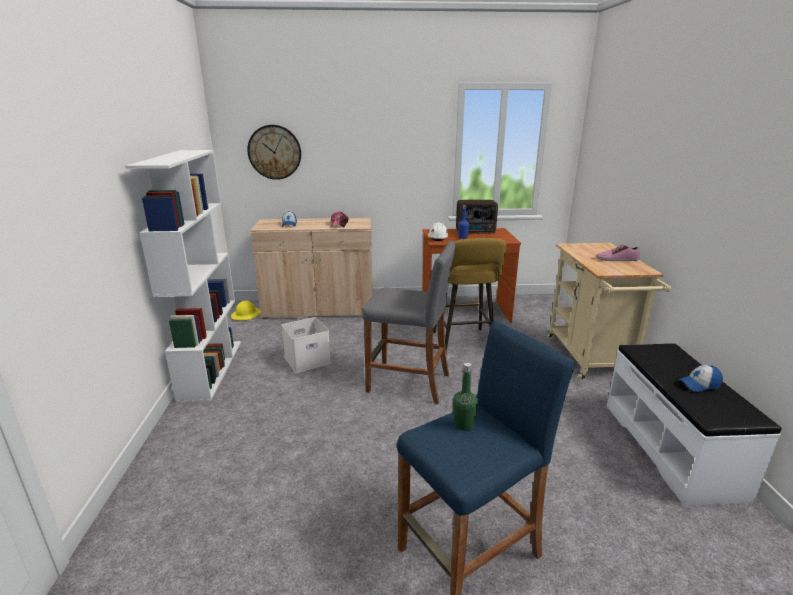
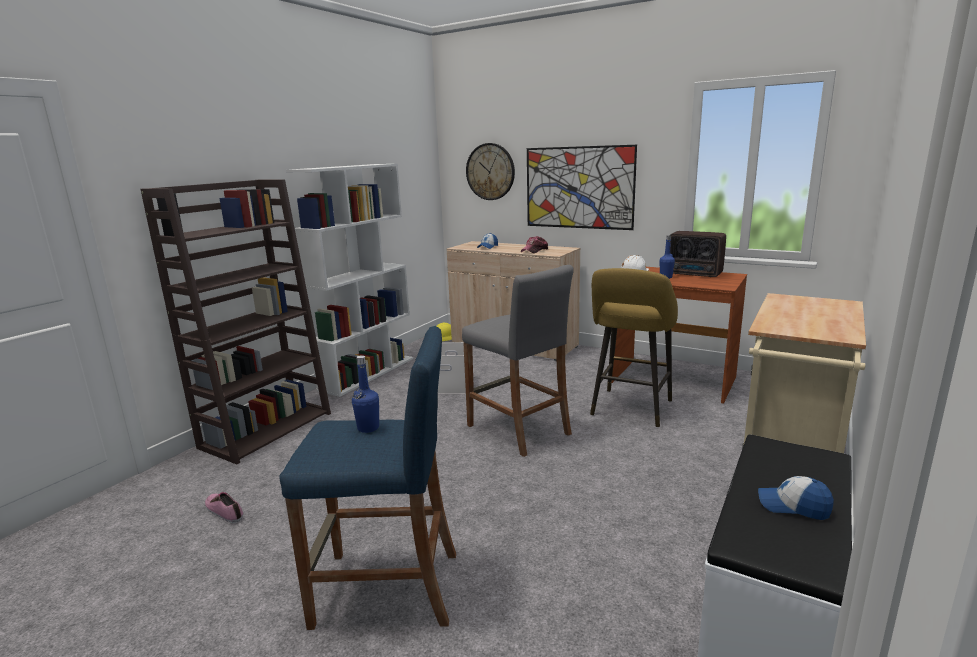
camera: 35 degrees right, 5 degrees down
green bottle [453,363,478,431] -> blue bottle [352,355,379,433]
shoe [596,244,640,261] -> shoe moved to [205,492,243,523]
none -> brown bookcase [140,179,331,464]
none -> picture [527,145,637,230]

